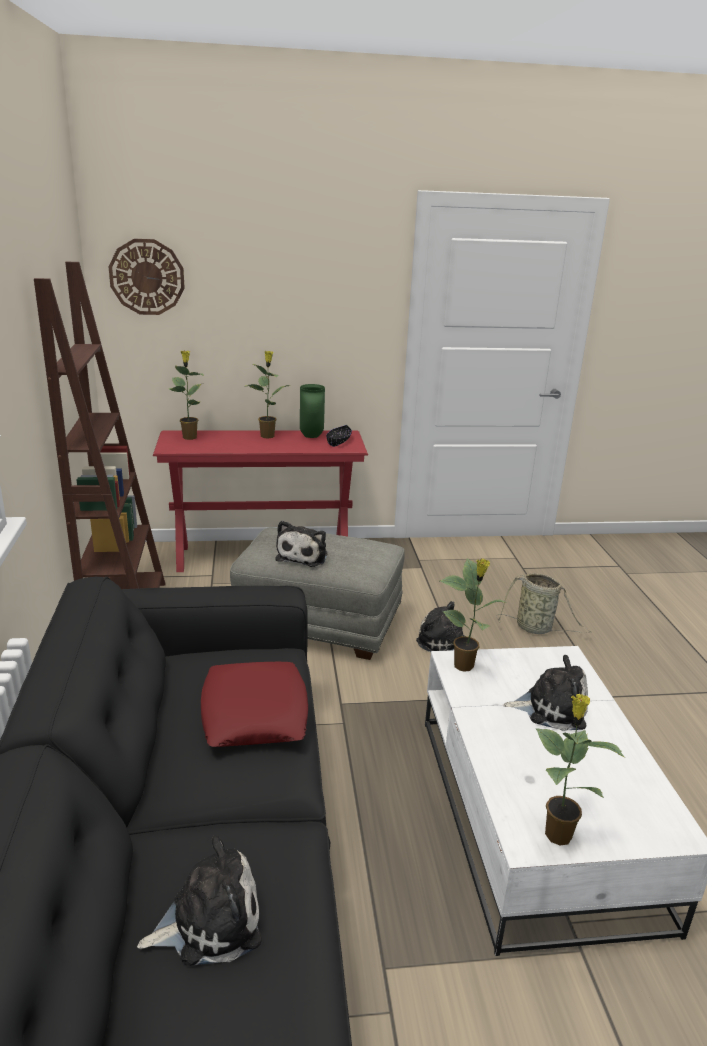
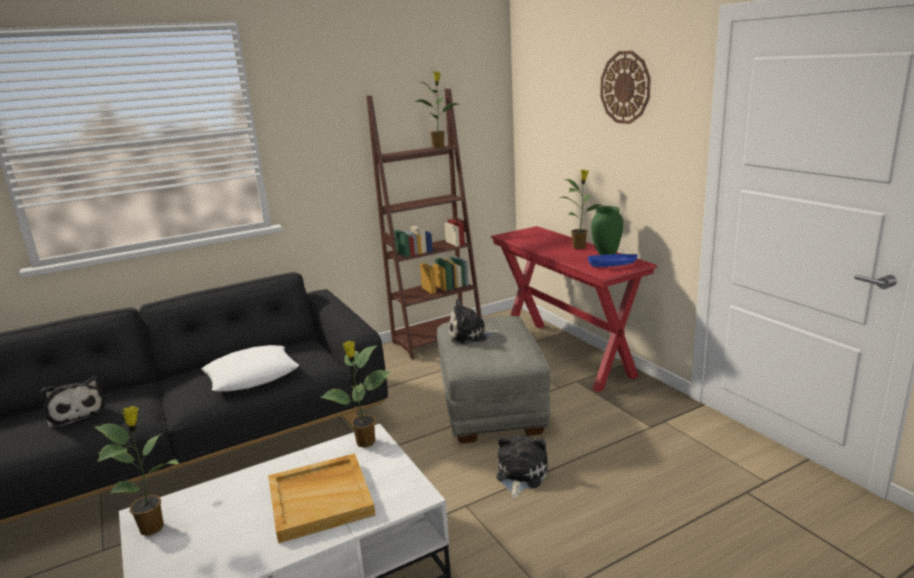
camera: 70 degrees right, 5 degrees down
wall clock [108,239,185,315] -> wall clock moved to [600,51,651,124]
potted plant [168,351,204,440] -> potted plant moved to [414,72,458,149]
red pillow [201,662,308,747] -> white pillow [201,345,299,391]
black bowl [326,425,352,447] -> blue bowl [588,254,638,267]
basket [496,573,592,634] -> none
plush toy [503,655,588,731] -> beige tray [268,453,376,543]

